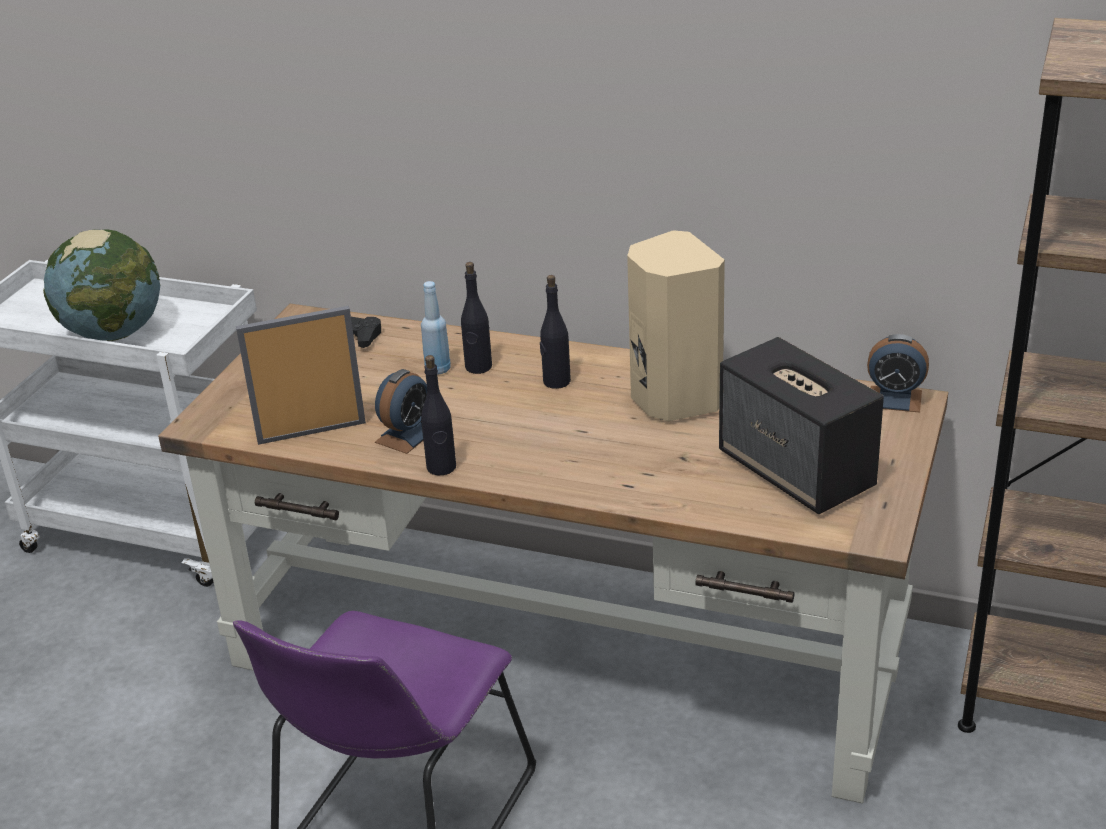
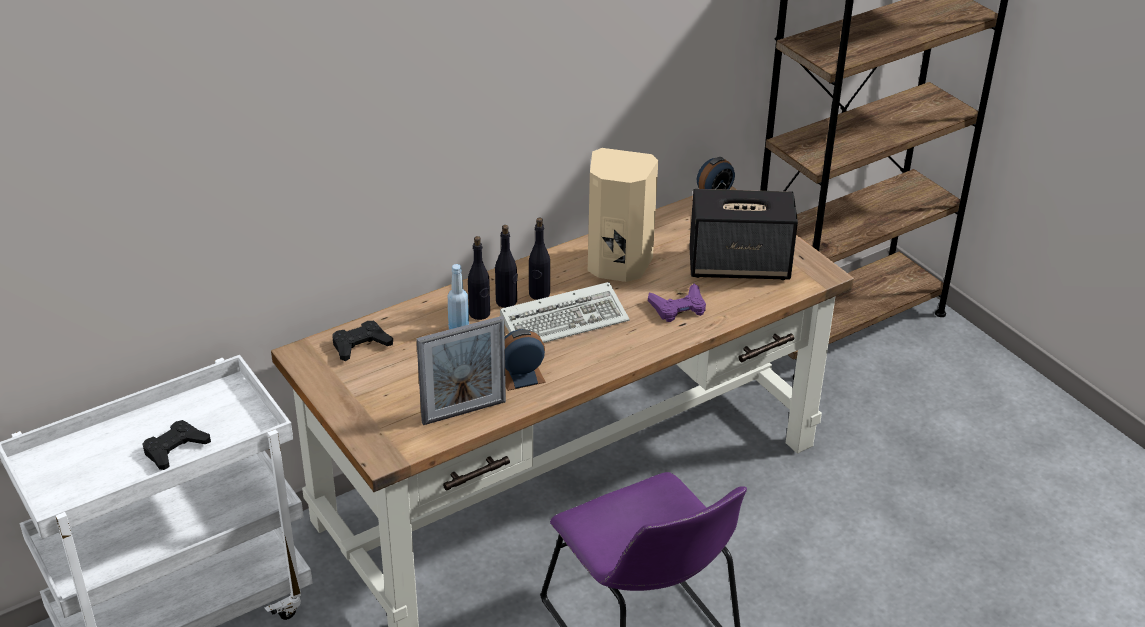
camera: 55 degrees left, 5 degrees up
globe [43,229,160,341] -> black game controller [142,420,211,470]
picture frame [236,306,366,445] -> picture frame turned 135 degrees counterclockwise [416,316,506,425]
alarm clock [375,369,427,454] -> alarm clock turned 90 degrees counterclockwise [505,329,546,391]
black bottle [421,355,456,475] -> black bottle moved to [495,225,518,308]
none -> keyboard [500,282,630,343]
none -> purple game controller [648,283,706,322]

